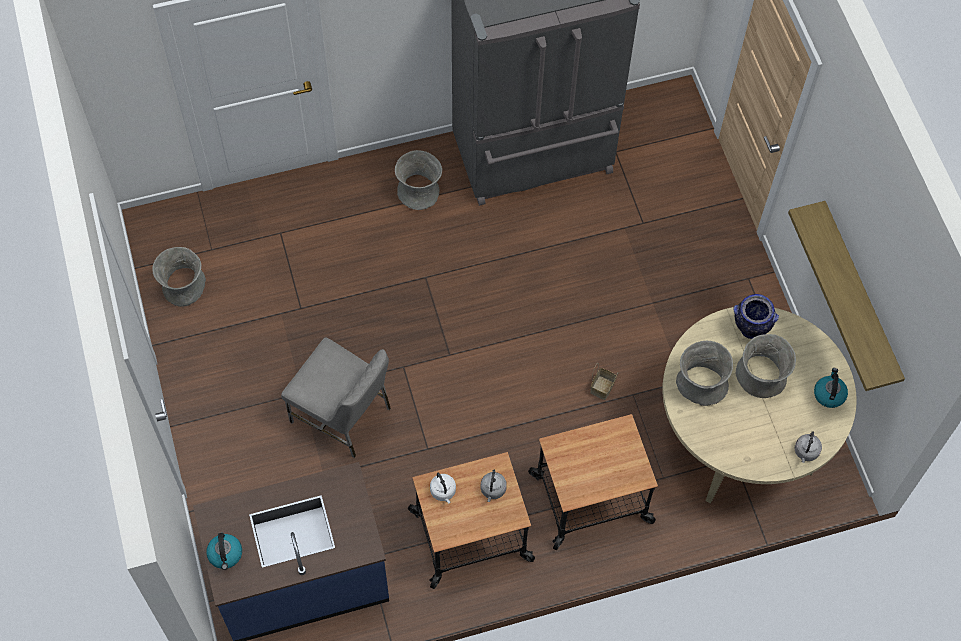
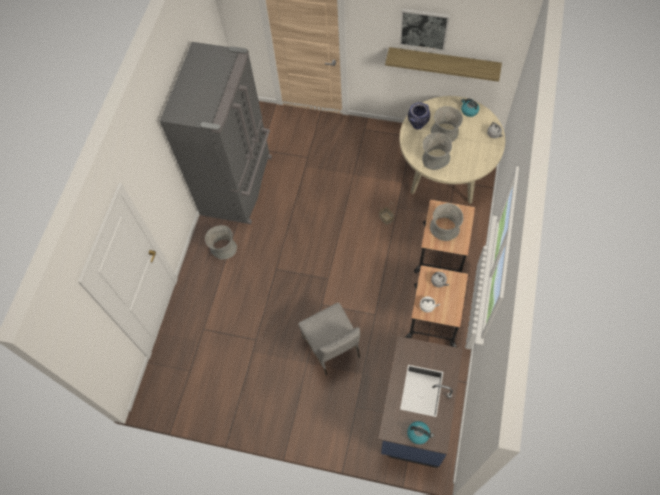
camera: 55 degrees left, 0 degrees up
grey vase [152,247,206,307] -> grey vase moved to [430,203,464,241]
grey chair [281,337,391,458] -> grey chair turned 90 degrees clockwise [298,302,360,375]
none -> picture [399,8,450,51]

